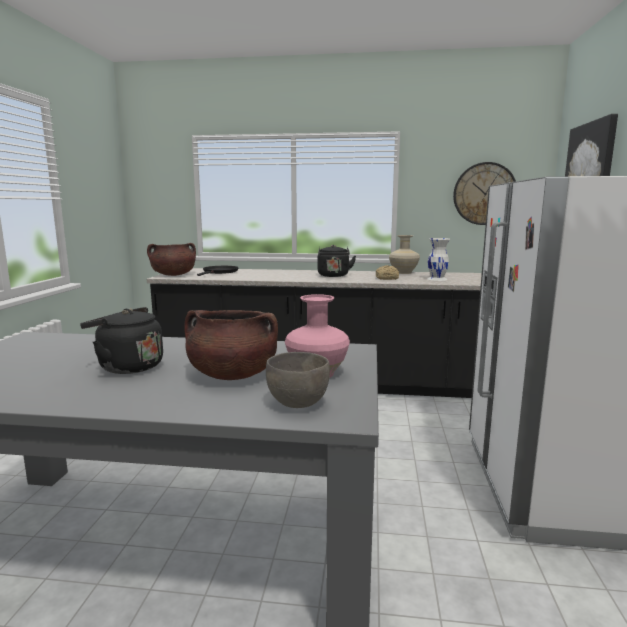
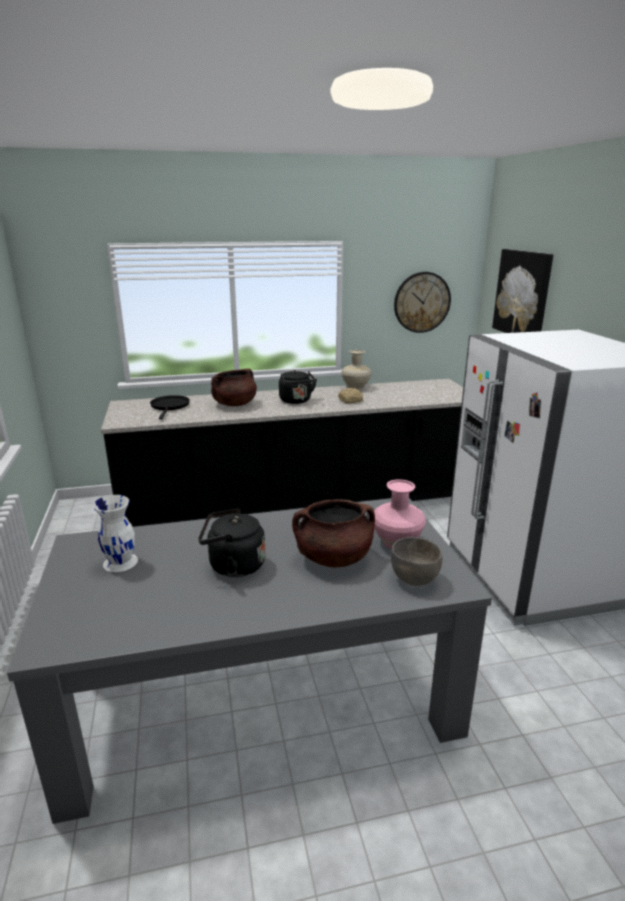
camera: 20 degrees left, 10 degrees up
brown cooking pot [147,243,196,276] -> brown cooking pot moved to [211,368,257,406]
white vase [427,238,450,281] -> white vase moved to [93,495,138,572]

